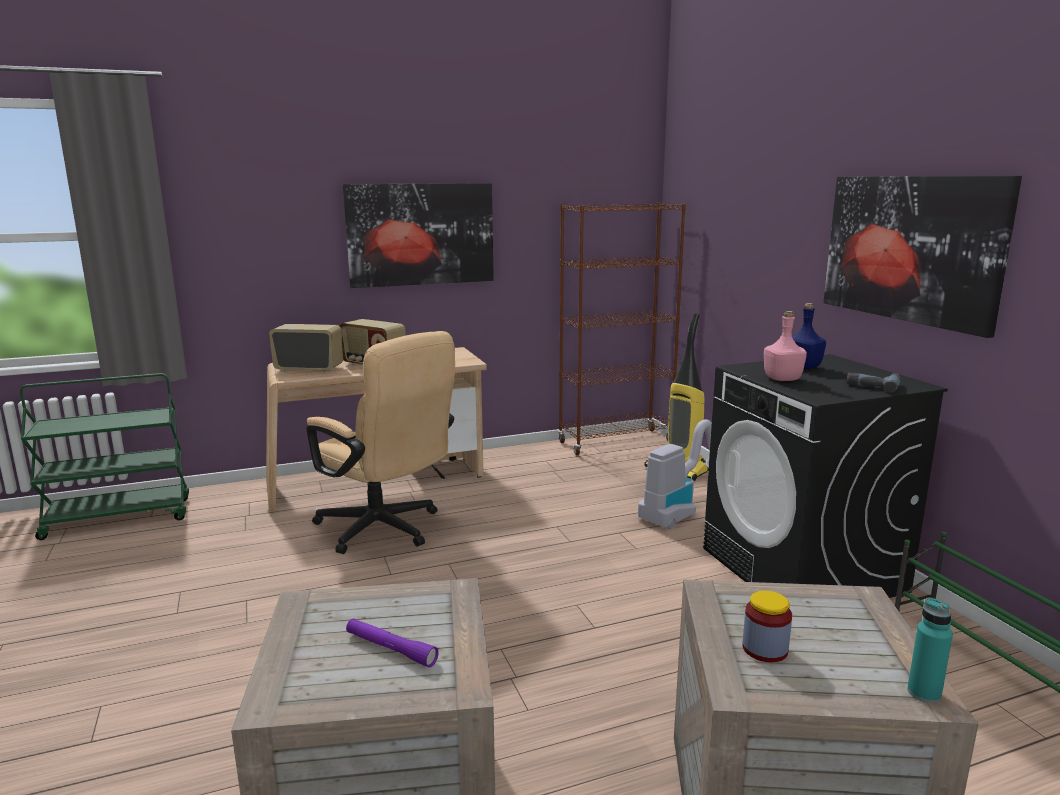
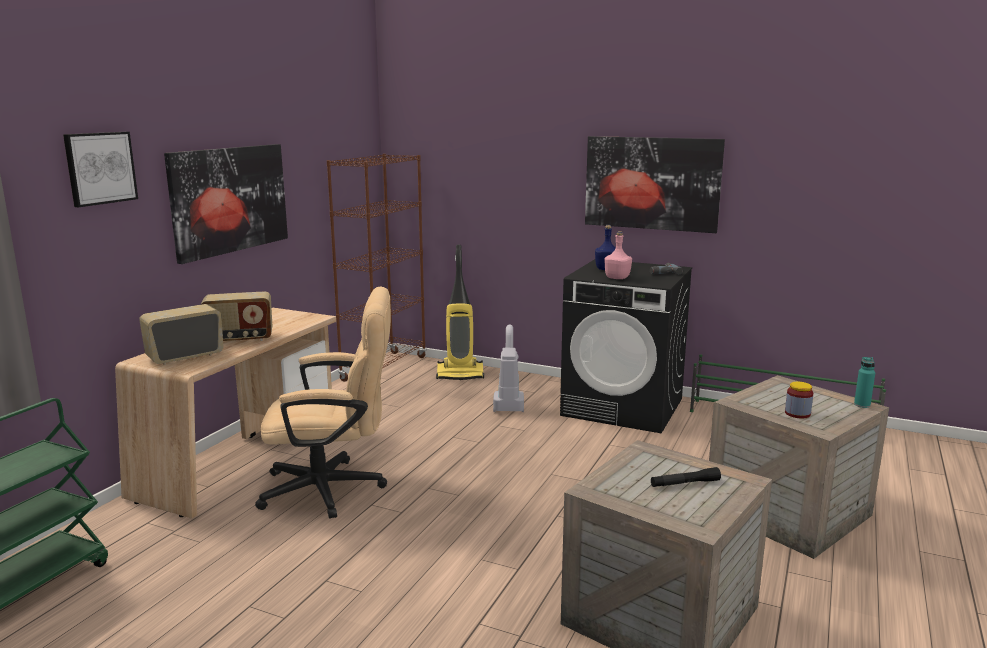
camera: 45 degrees left, 0 degrees up
purple flashlight [346,618,439,668] -> black flashlight [651,467,721,487]
none -> picture [63,132,138,207]

